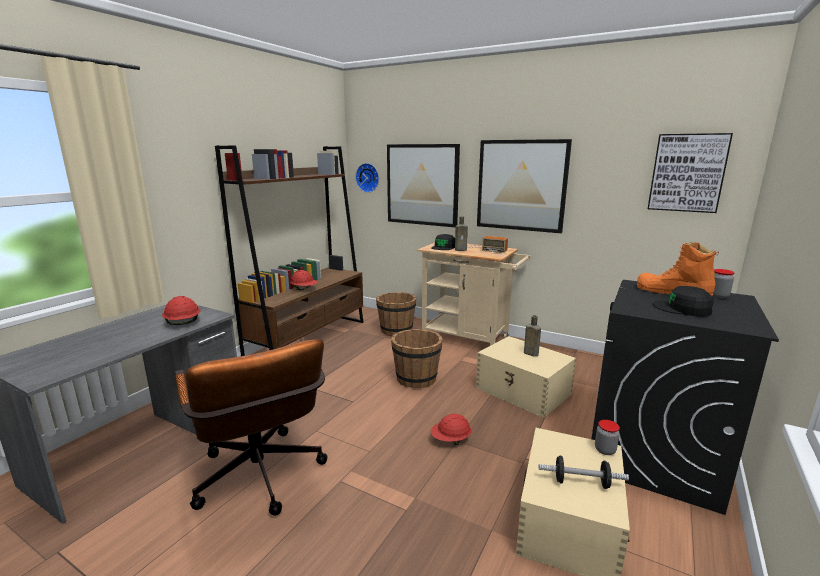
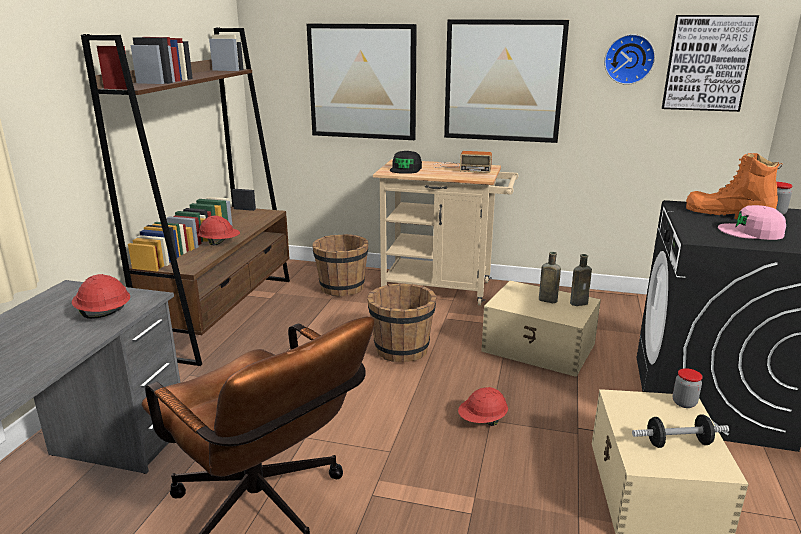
camera: 15 degrees left, 5 degrees up
wall clock [355,163,379,193] -> wall clock moved to [604,34,655,85]
brown bottle [455,216,468,251] -> brown bottle moved to [570,254,592,306]
black cap [653,286,714,317] -> pink cap [718,205,786,240]

